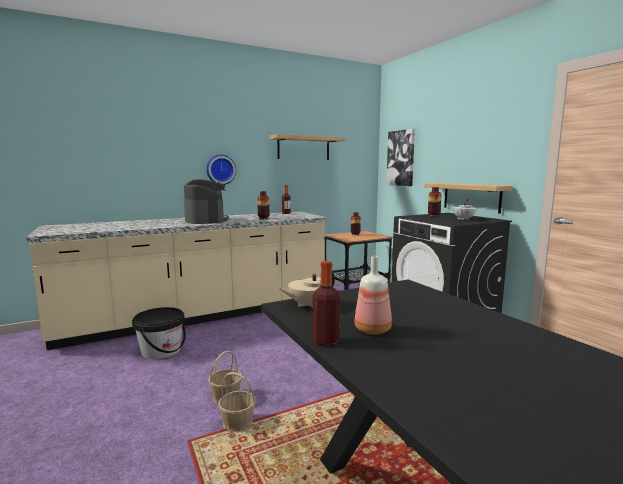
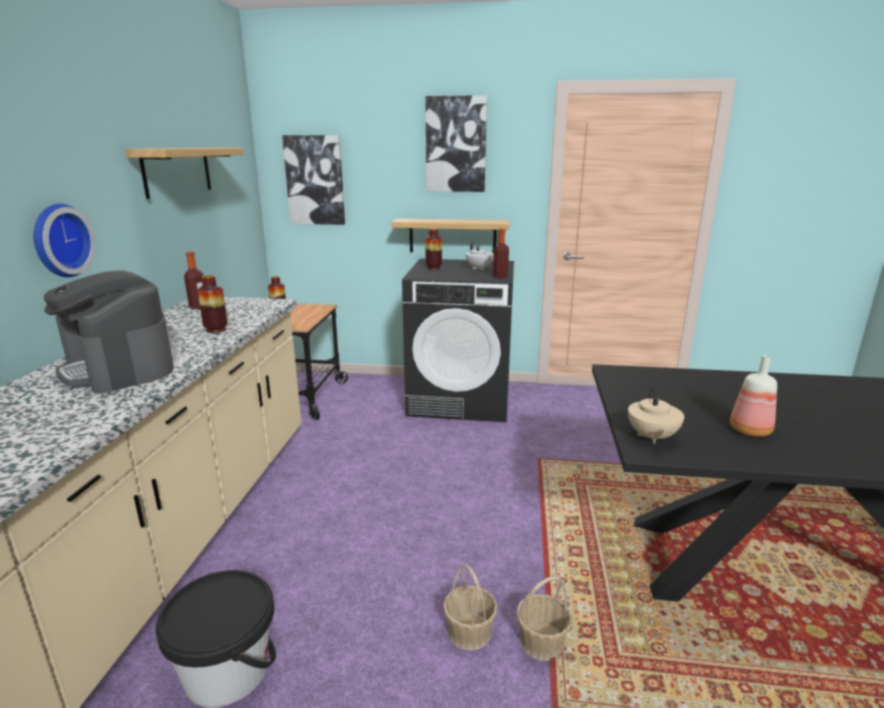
camera: 55 degrees left, 10 degrees up
coffee machine [184,179,229,224] -> coffee machine turned 150 degrees counterclockwise [44,270,174,393]
bottle [313,261,340,346] -> bottle moved to [493,229,509,279]
none -> picture [426,95,487,192]

